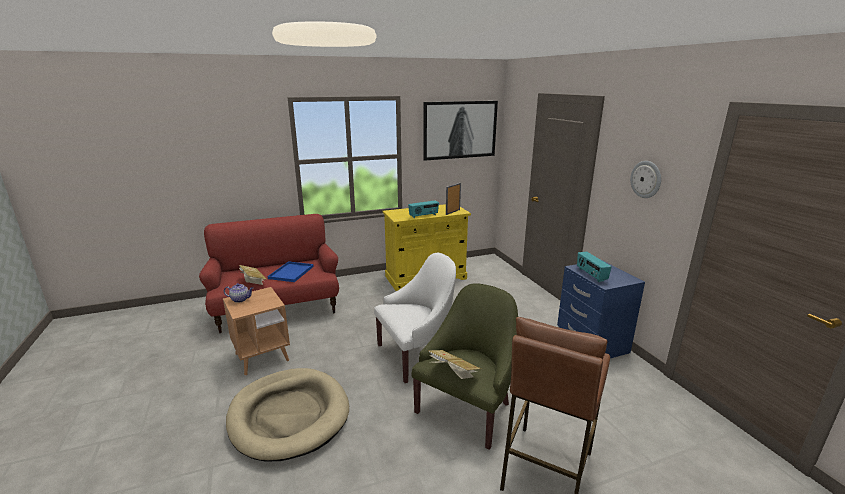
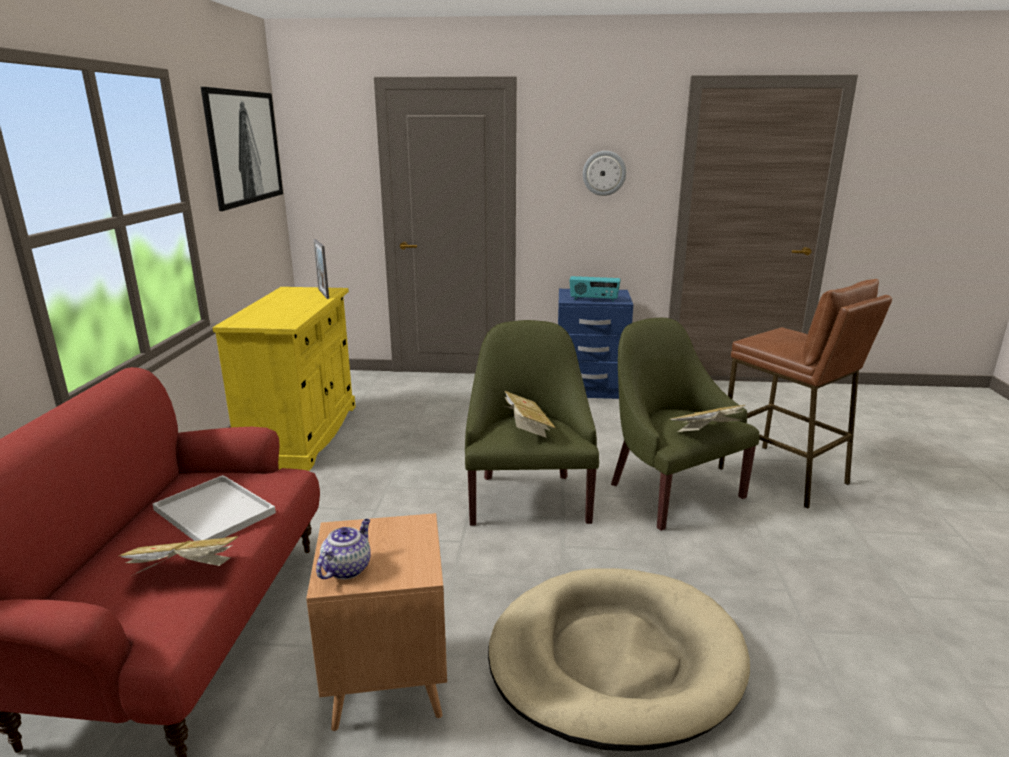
camera: 65 degrees left, 0 degrees up
blue tray [267,261,314,282] -> white tray [152,475,276,541]
white armchair [374,253,456,383] -> green armchair [465,320,599,526]
radio [408,200,439,218] -> none
none -> book [502,391,556,438]

